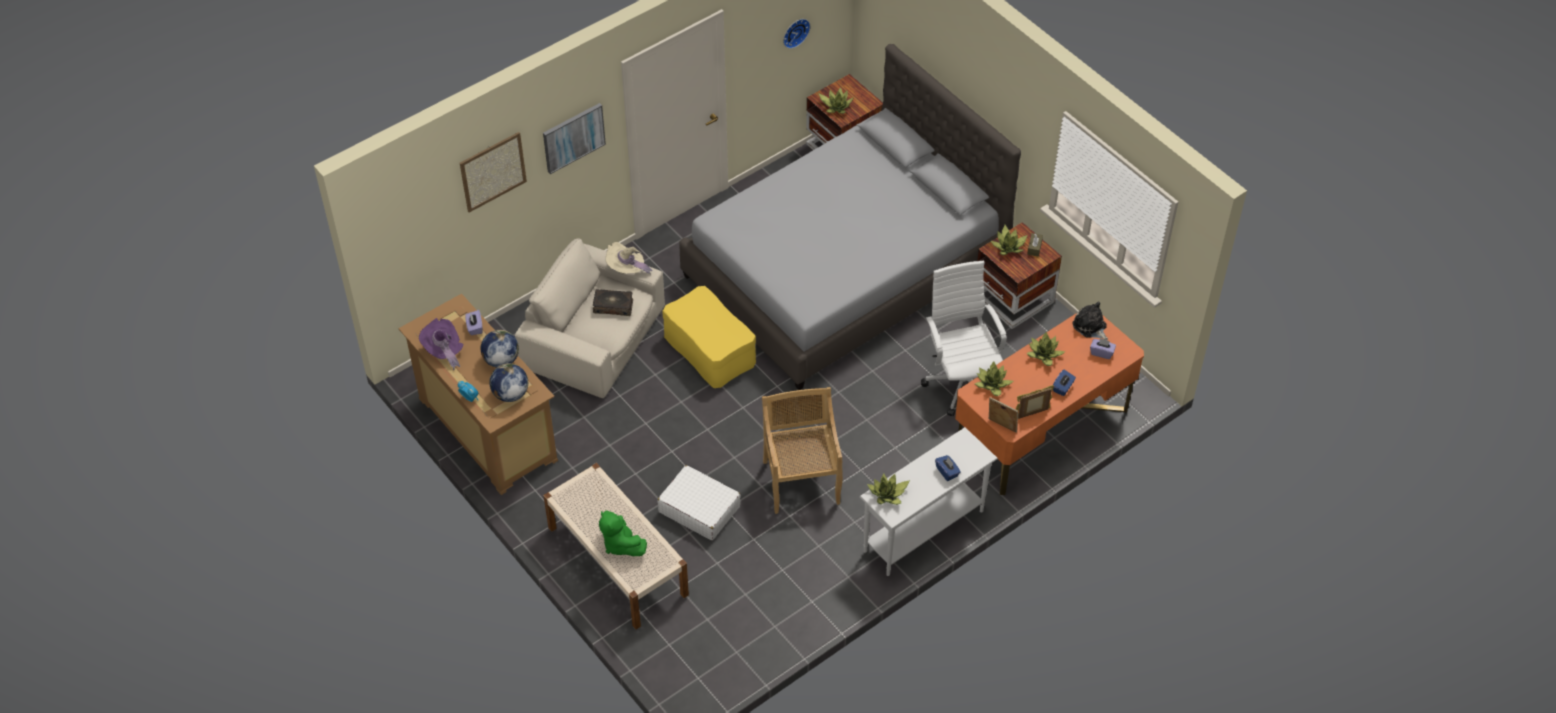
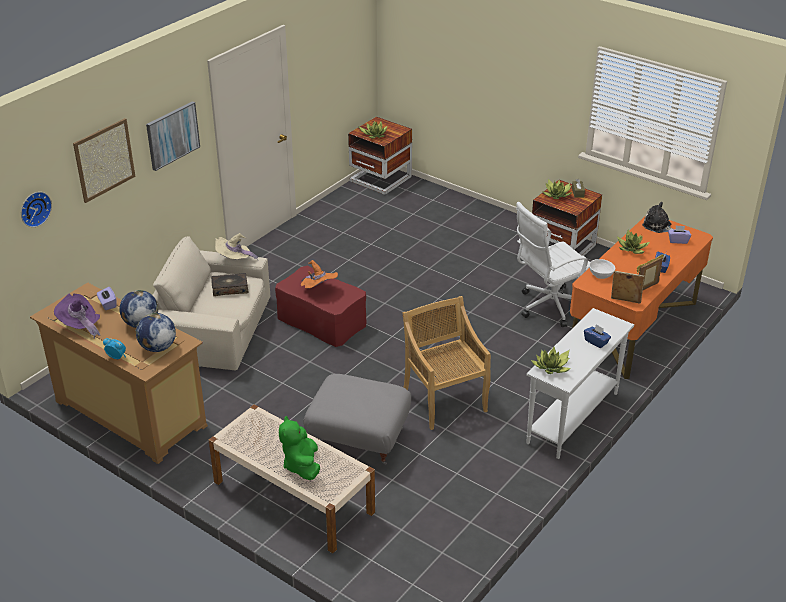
camera: 15 degrees left, 15 degrees down
green plush toy [599,511,647,556] -> green plush toy turned 45 degrees clockwise [279,416,320,480]
white suitcase [657,465,741,540] -> grey ottoman [303,374,411,465]
yellow ottoman [663,286,756,388] -> red ottoman [275,266,366,347]
grey bed [679,44,1021,390] -> none
wall clock [783,19,810,49] -> wall clock moved to [21,192,52,227]
white office chair [921,261,1007,416] -> white office chair turned 90 degrees counterclockwise [516,202,590,327]
potted plant [975,361,1013,396] -> white bowl [589,259,615,279]
none -> orange hat [301,260,338,289]

